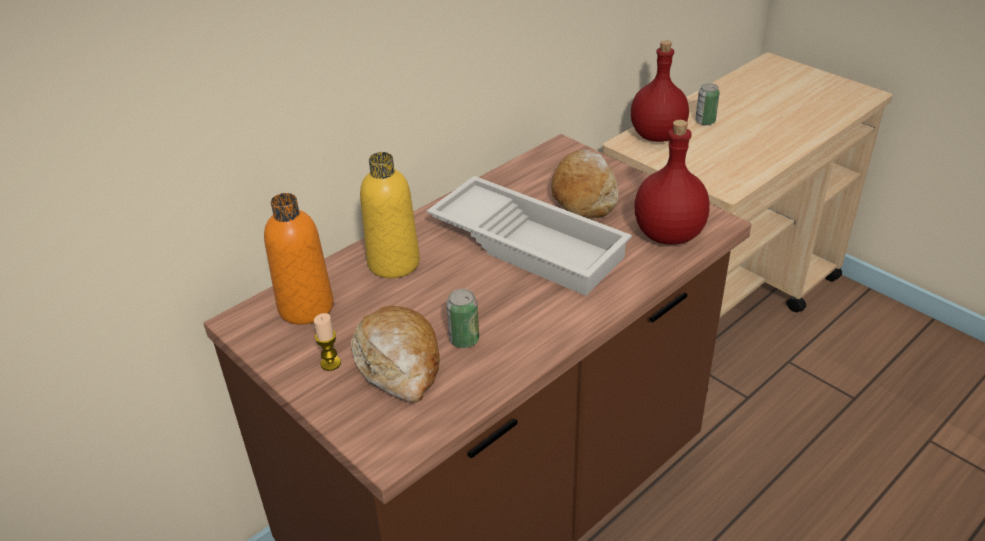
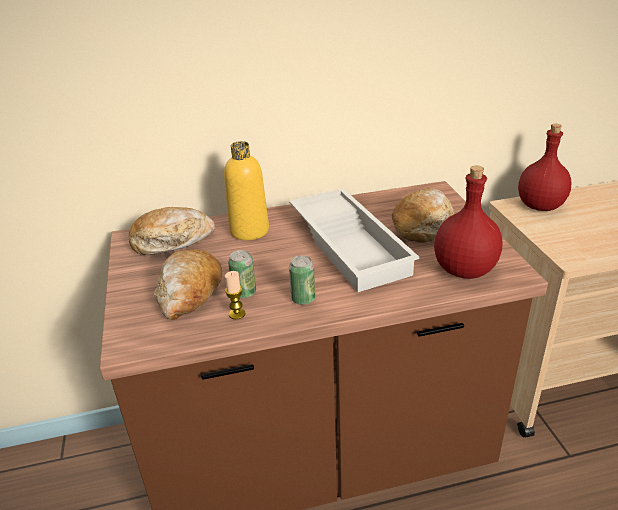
camera: 30 degrees right, 5 degrees down
orange bottle [264,193,334,325] -> bread [129,207,215,255]
candle [314,313,341,371] -> candle moved to [225,271,245,320]
can [695,83,720,125] -> can moved to [289,255,315,305]

